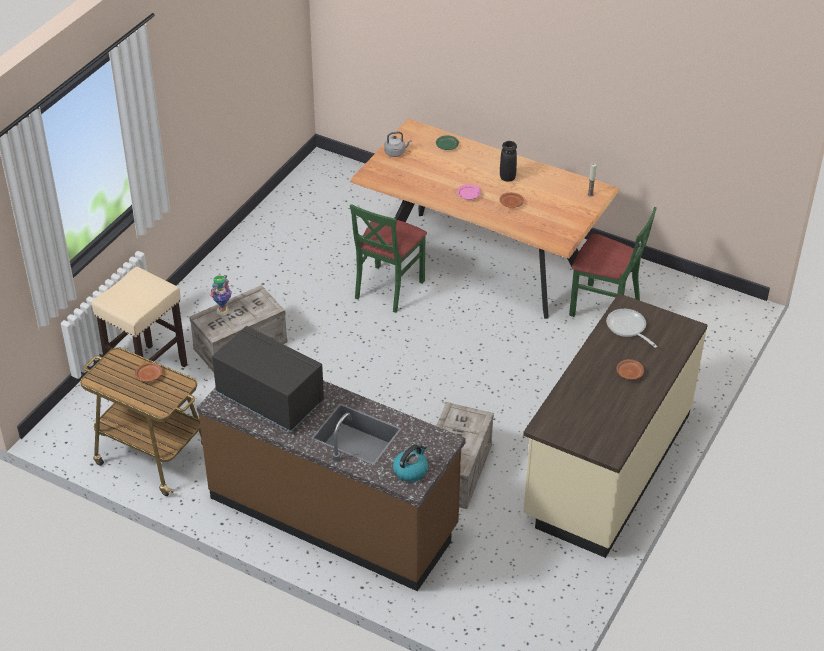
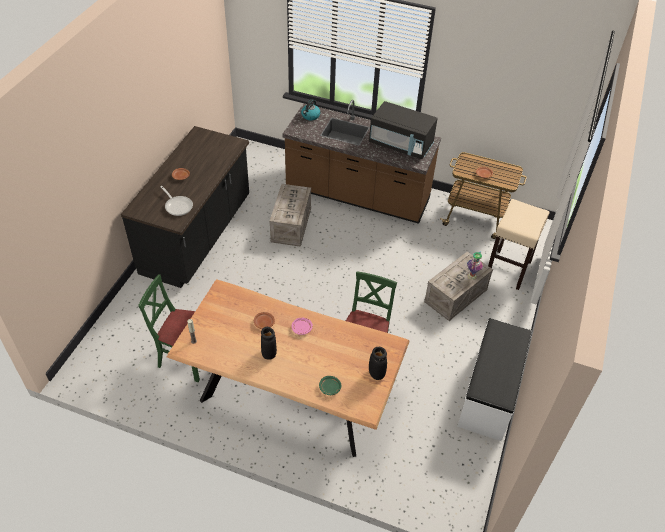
camera: 170 degrees right, 5 degrees up
grey kettle [384,132,412,157] -> black vase [369,347,387,380]
beige counter [523,293,708,558] -> black counter [121,126,249,288]
none -> white bench [457,318,532,441]

